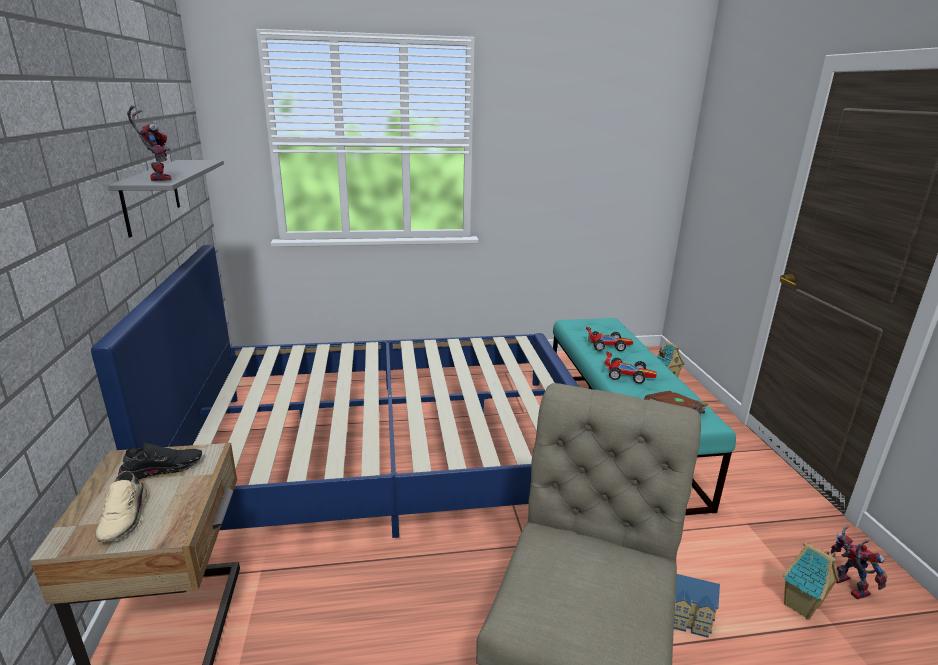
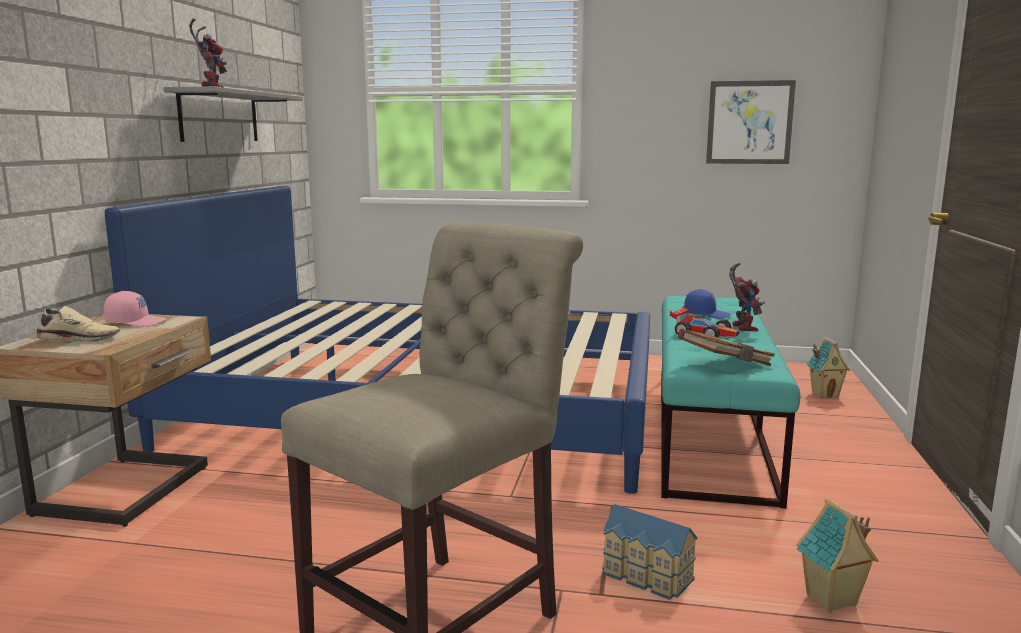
camera: 20 degrees right, 10 degrees down
beige shoe [95,471,147,542] -> beige shoe turned 105 degrees counterclockwise [36,306,120,342]
black shoe [118,443,202,480] -> pink cap [104,291,167,327]
toy car [586,326,633,351] -> blue cap [684,289,731,319]
toy robot [831,526,888,599] -> toy robot moved to [729,263,765,331]
none -> picture [706,80,796,164]

